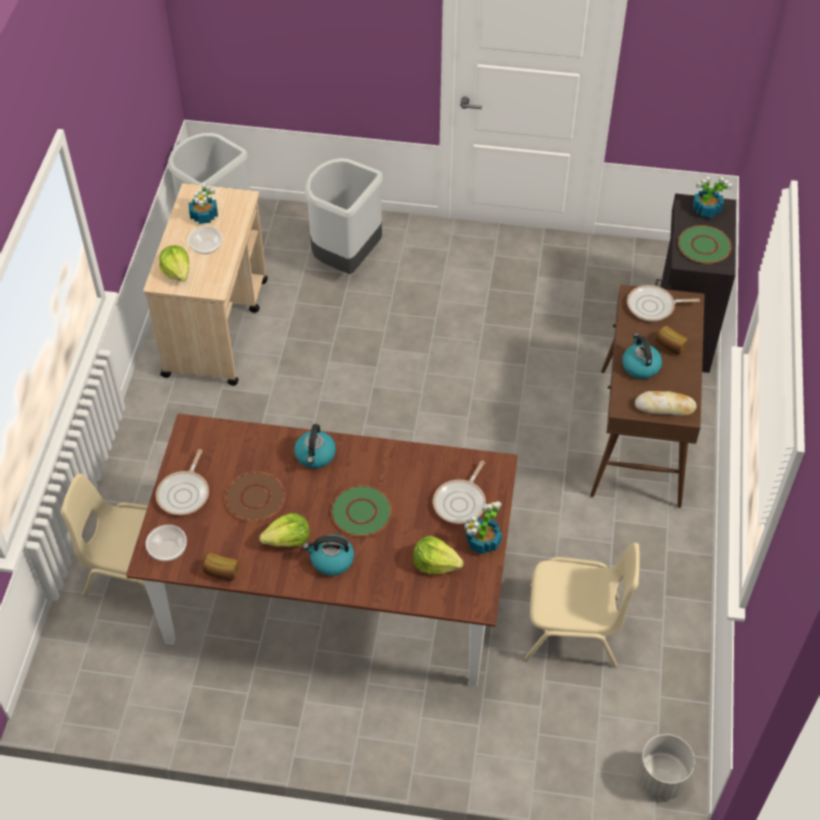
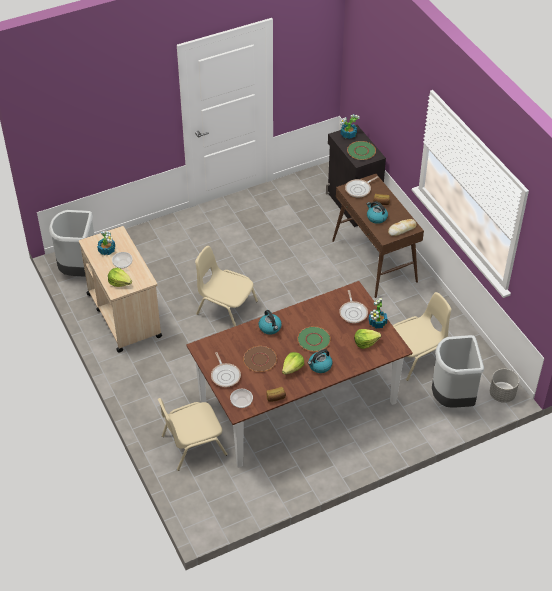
camera: 35 degrees left, 5 degrees down
grey trash can [304,158,383,274] -> grey trash can moved to [432,335,484,408]
none -> beige chair [195,246,258,327]

